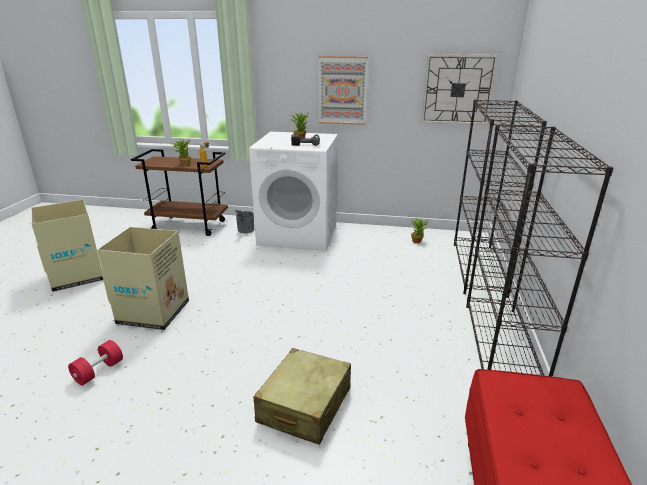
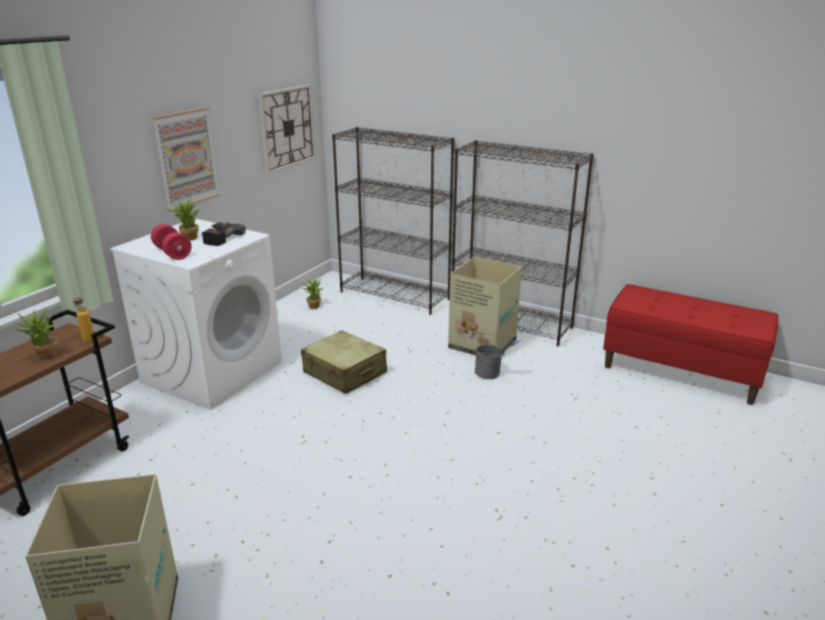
camera: 70 degrees left, 0 degrees up
red dumbbell [68,340,123,385] -> red dumbbell moved to [151,224,192,260]
cardboard box [97,227,189,330] -> cardboard box moved to [448,257,522,355]
grey bucket [235,210,254,234] -> grey bucket moved to [475,340,519,379]
beige suitcase [253,348,351,445] -> beige suitcase moved to [301,330,387,394]

